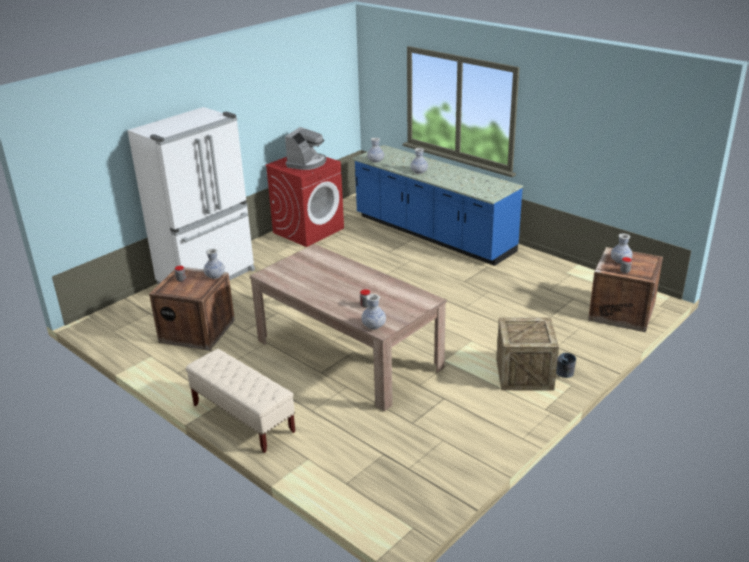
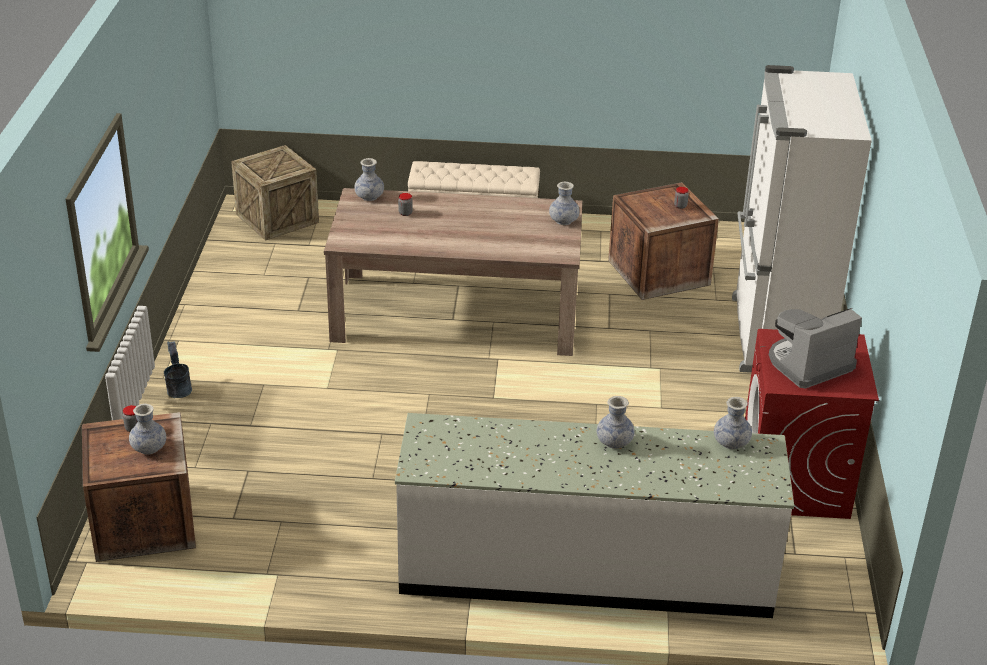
camera: 140 degrees right, 5 degrees up
vase [204,249,225,279] -> vase moved to [549,182,580,225]
coffee machine [285,127,326,170] -> coffee machine turned 75 degrees clockwise [769,308,862,389]
blue counter [352,145,523,266] -> white counter [395,413,794,618]
crate [496,317,559,391] -> crate moved to [231,145,319,241]

